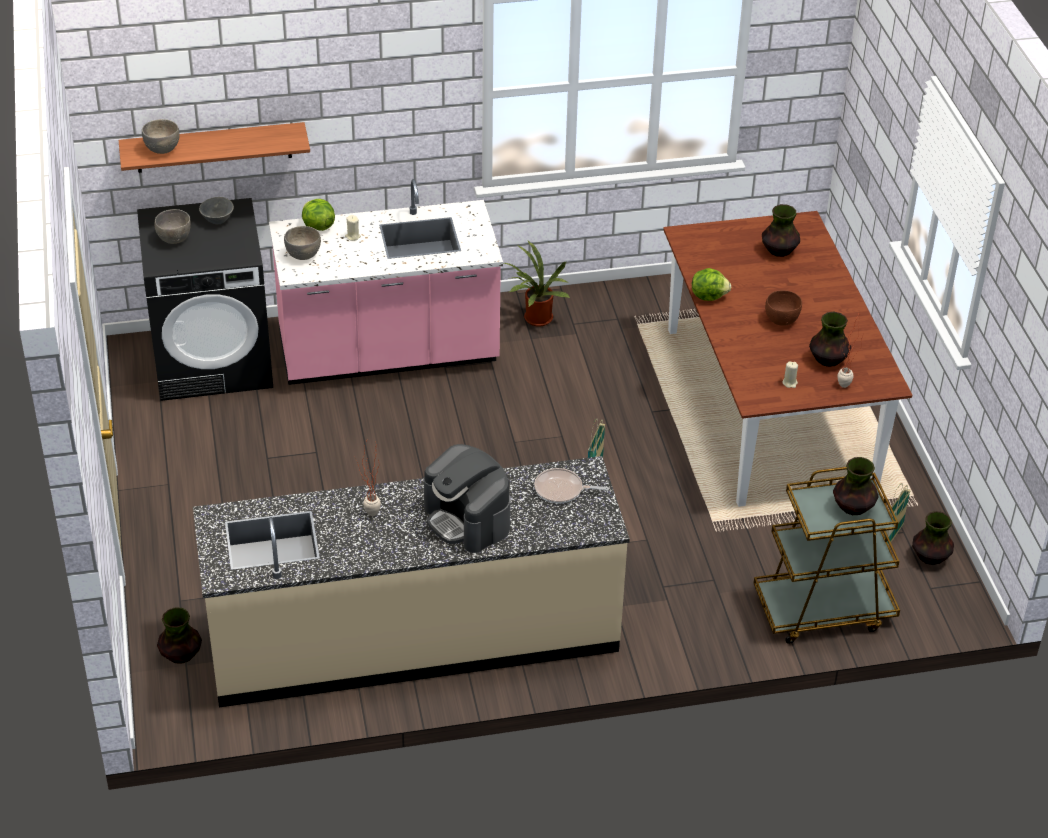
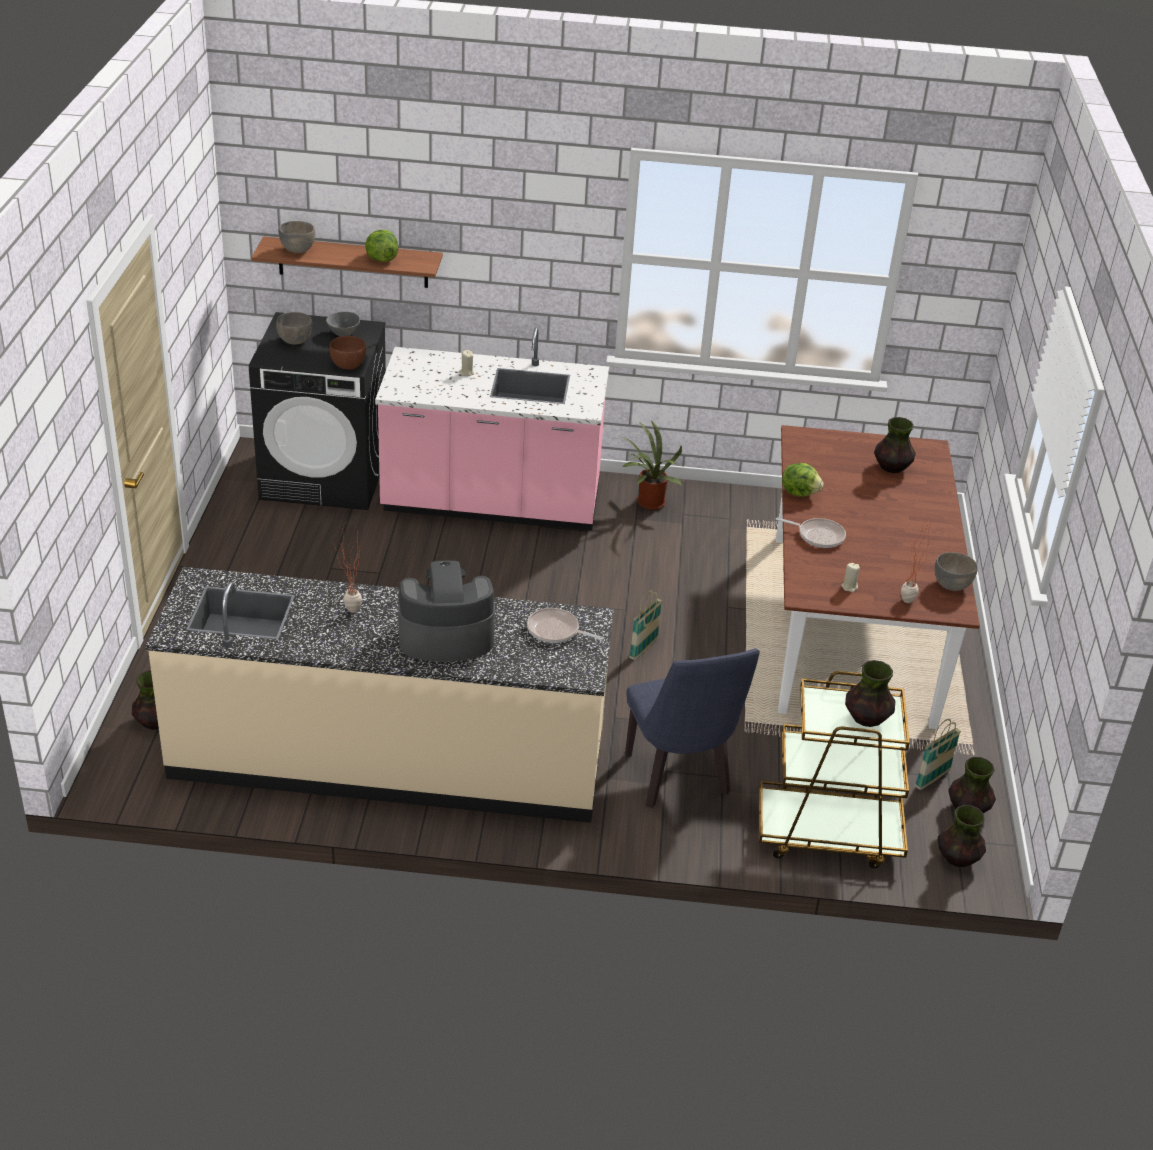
camera: 15 degrees right, 5 degrees down
grey bowl [284,226,321,260] -> grey bowl moved to [935,552,978,591]
lettuce [302,199,335,231] -> lettuce moved to [365,230,398,262]
coffee machine [424,444,510,553] -> coffee machine turned 105 degrees clockwise [398,561,495,662]
brown bowl [765,290,802,326] -> brown bowl moved to [329,336,366,369]
vase [809,312,851,367] -> vase moved to [938,805,986,867]
none -> blue chair [625,648,760,808]
none -> frying pan [776,517,846,548]

